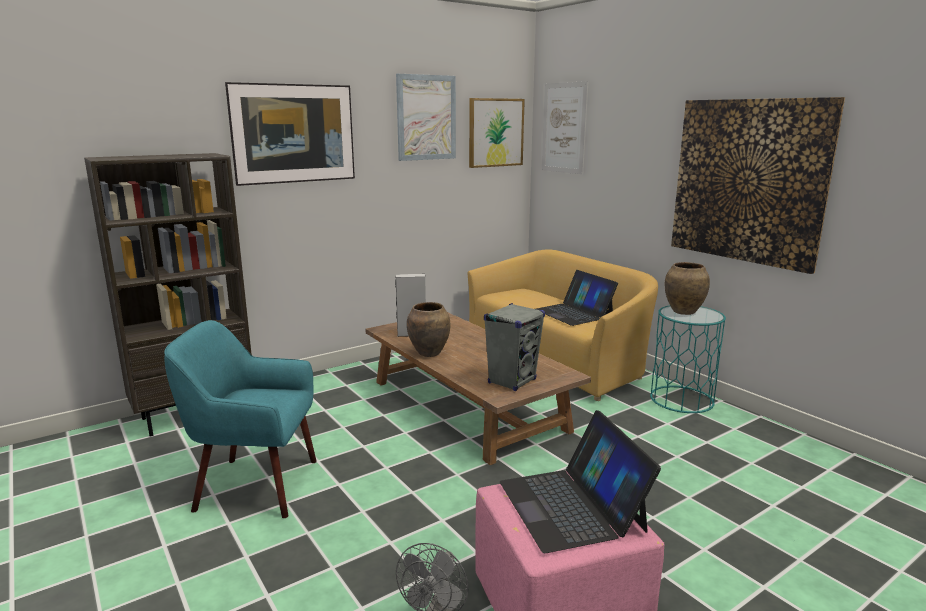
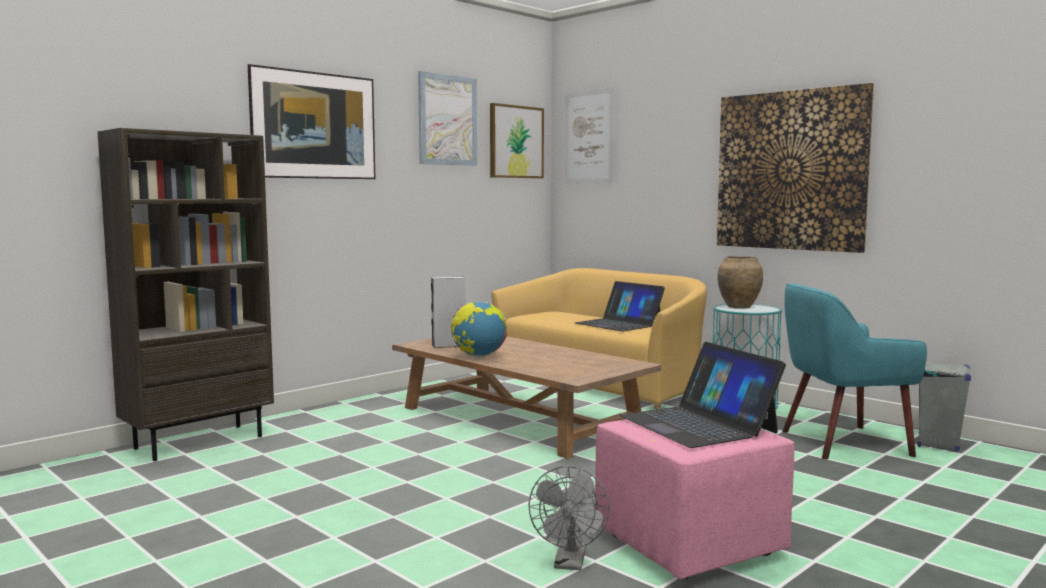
camera: 10 degrees left, 10 degrees down
turquoise armchair [164,320,317,518] -> turquoise armchair moved to [782,283,927,459]
brown vase [407,302,450,357] -> globe [451,302,507,358]
grey speaker [484,303,545,391] -> grey speaker moved to [918,362,971,452]

